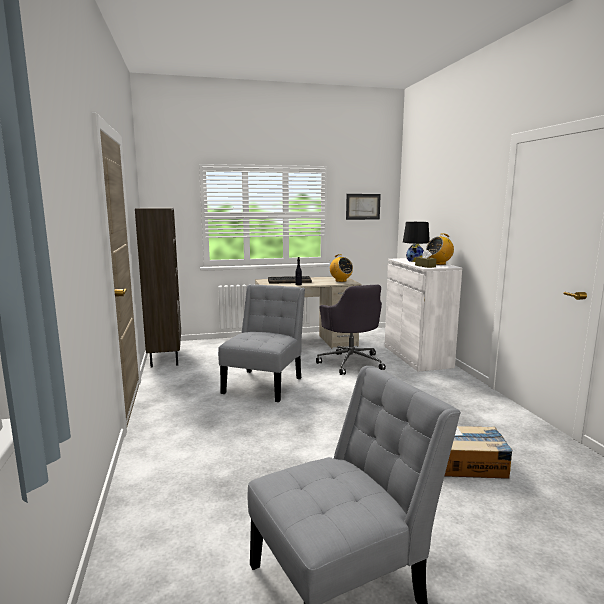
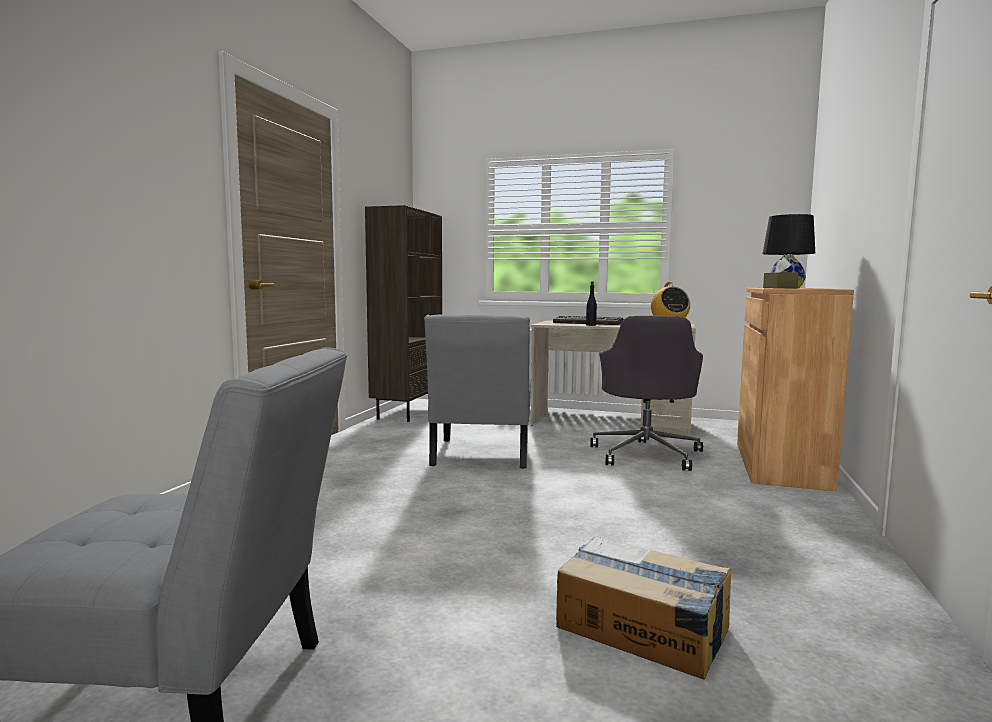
camera: 30 degrees right, 5 degrees down
grey chair [218,284,305,402] -> grey chair turned 135 degrees clockwise [424,314,531,469]
picture [346,194,381,220] -> none
white cabinet [385,258,462,372] -> brown cabinet [737,288,854,491]
radio [426,233,454,265] -> none

